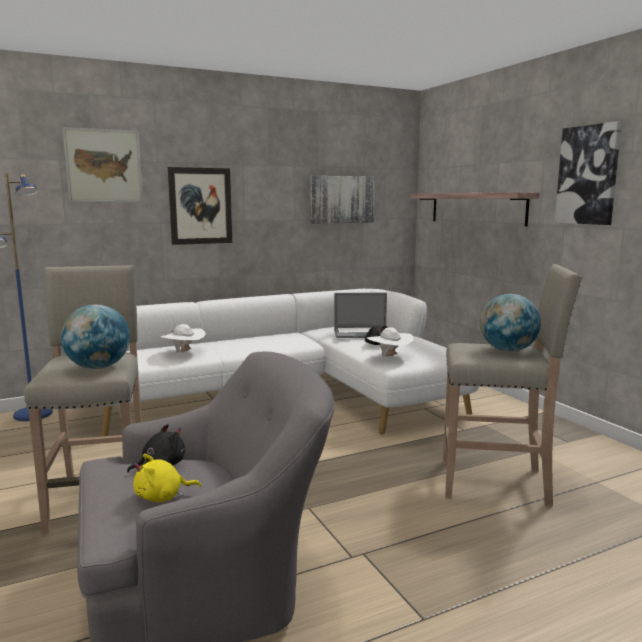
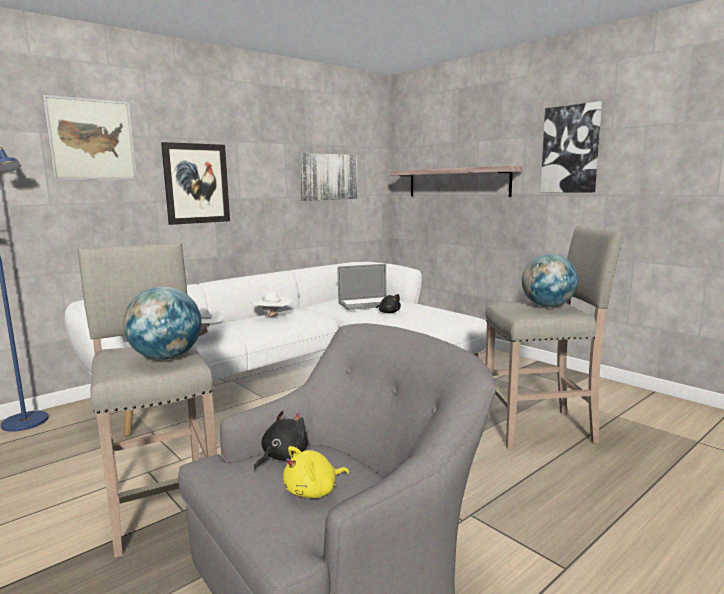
camera: 15 degrees left, 0 degrees up
white hat [367,327,414,356] -> white hat moved to [250,292,292,317]

